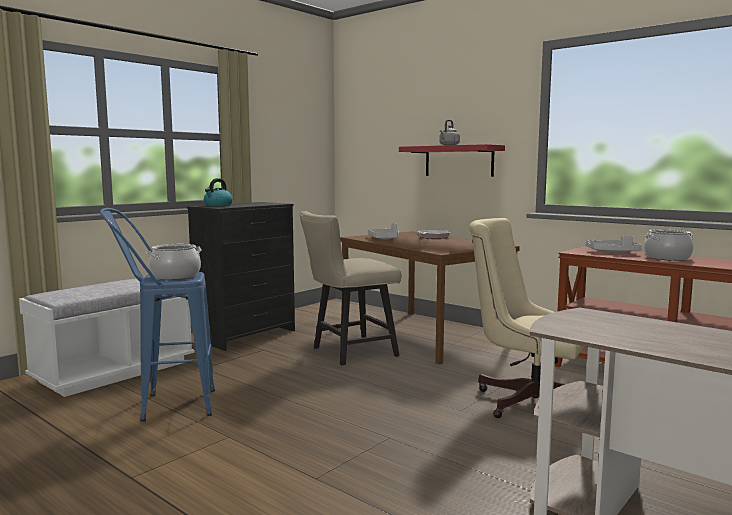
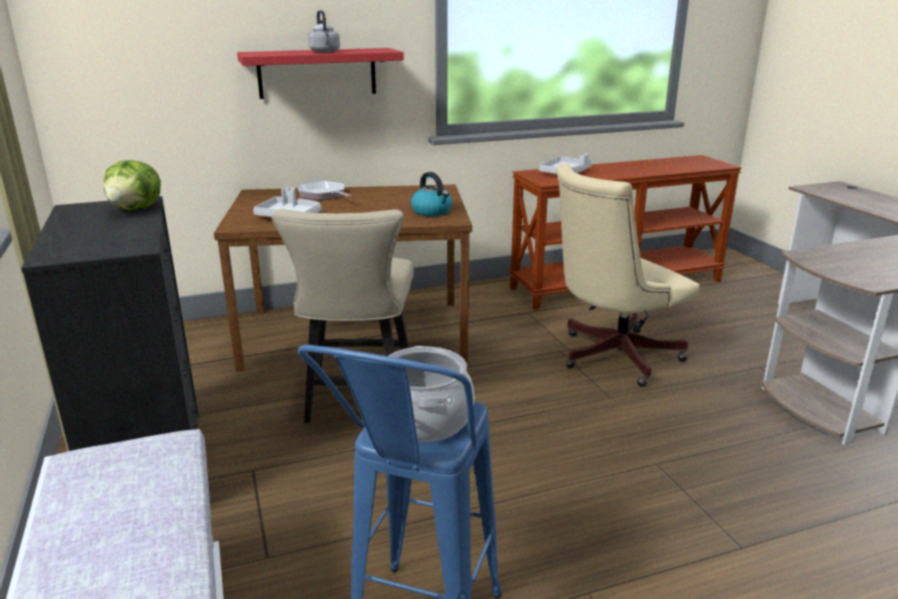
camera: 60 degrees left, 15 degrees up
kettle [204,178,233,206] -> kettle moved to [411,172,452,216]
cooking pot [644,229,694,261] -> none
none -> lettuce [103,160,161,210]

